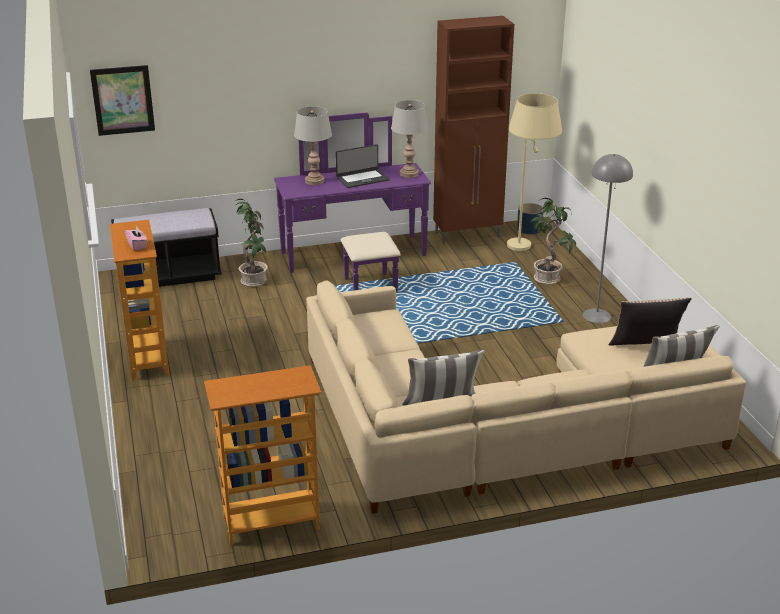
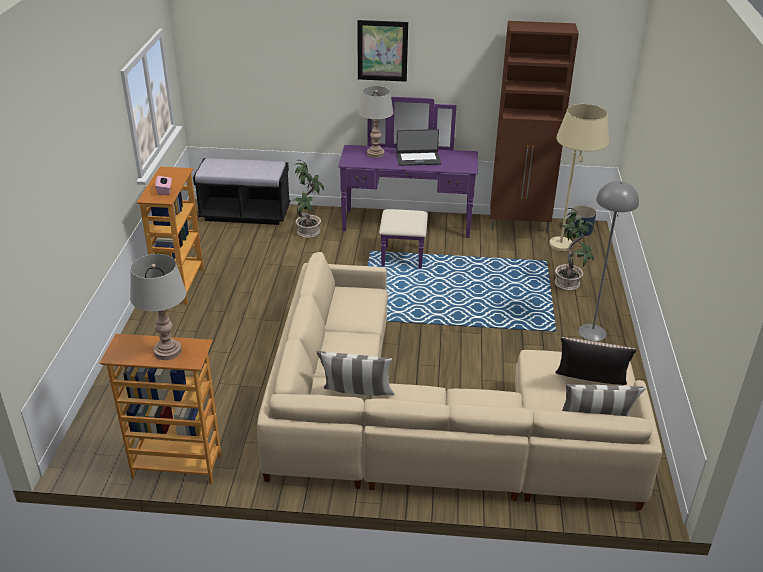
camera: 20 degrees right, 5 degrees up
picture [90,65,155,136] -> picture moved to [357,20,408,82]
grey table lamp [391,100,429,178] -> grey table lamp moved to [130,254,186,360]

